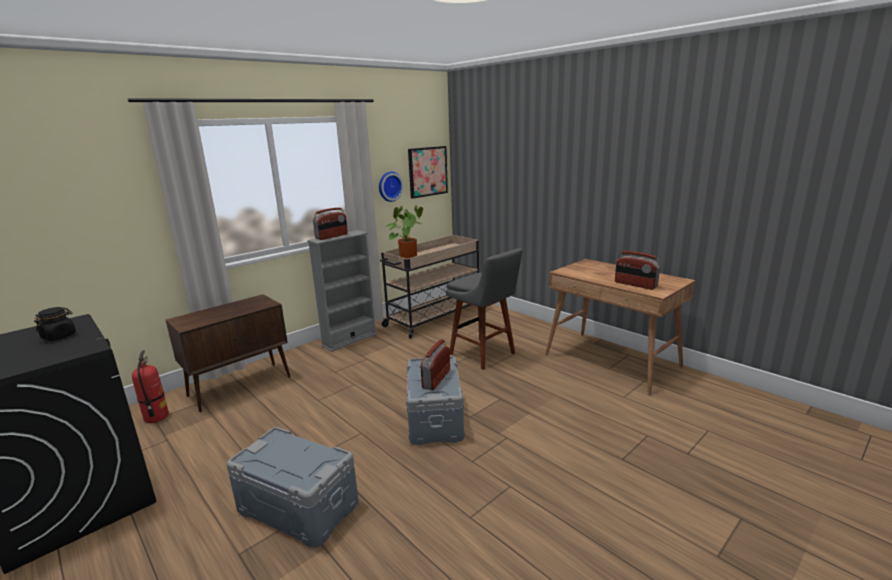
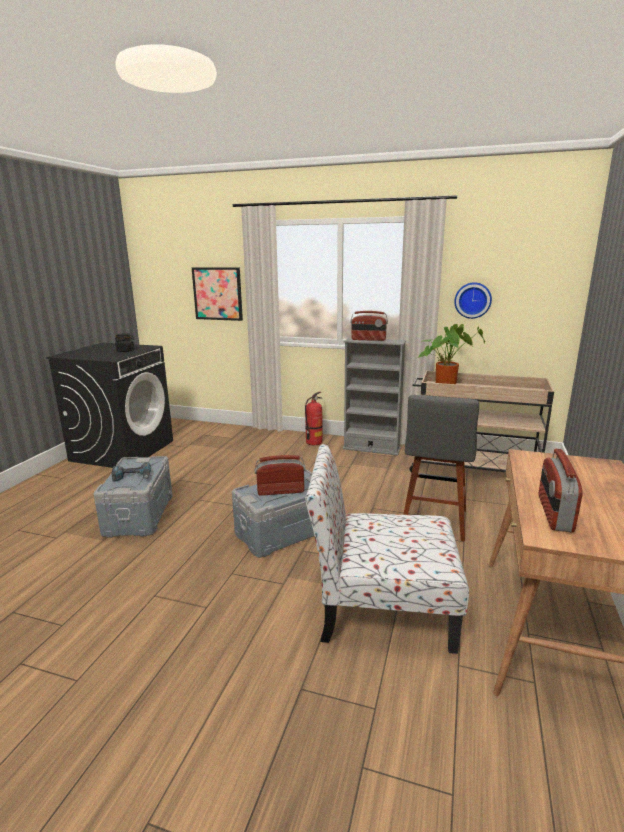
camera: 60 degrees right, 0 degrees up
fire extinguisher [132,350,169,423] -> fire extinguisher moved to [305,392,323,445]
brown cabinet [166,294,291,412] -> none
picture [408,146,448,199] -> picture moved to [192,267,243,321]
none -> power drill [111,462,151,482]
none -> chair [305,444,469,654]

